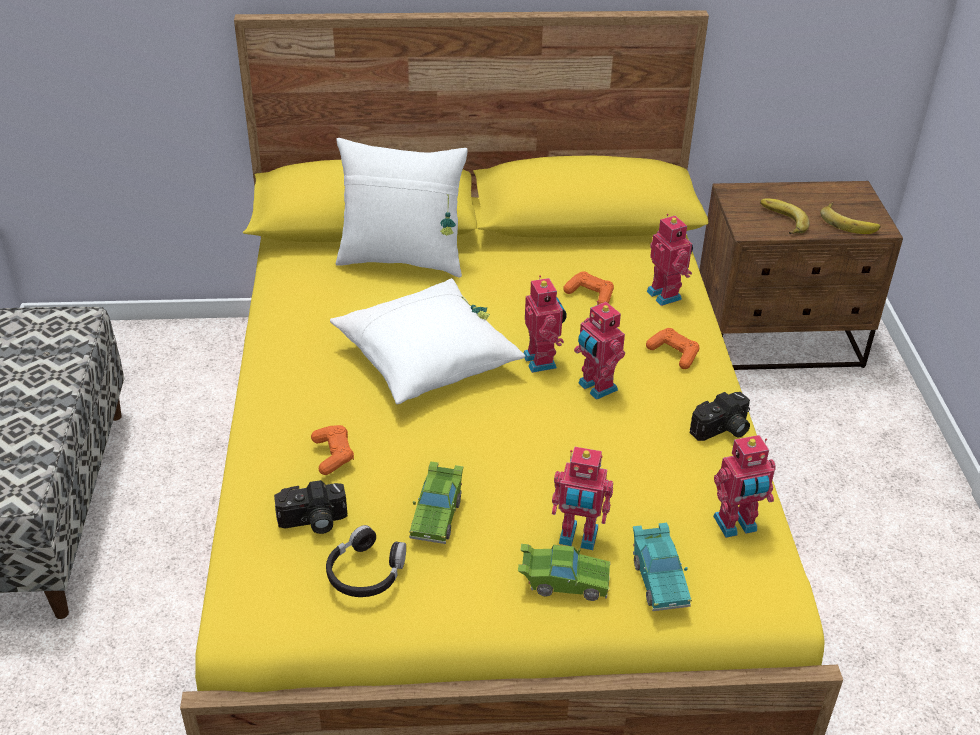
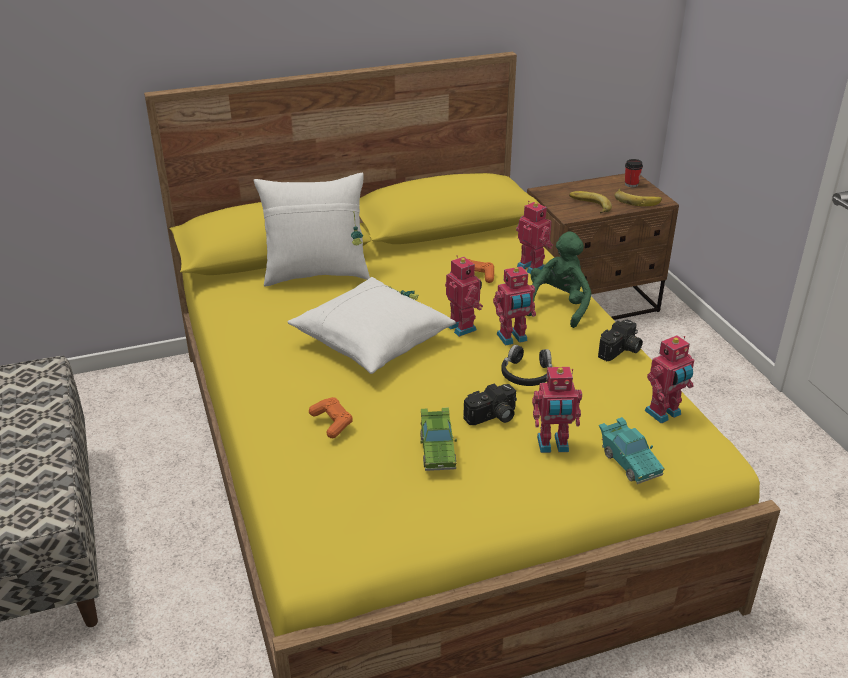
camera: 15 degrees left, 5 degrees down
camera [274,480,347,534] -> camera moved to [463,383,517,425]
black headphones [326,525,406,597] -> black headphones moved to [501,345,553,386]
green toy car [518,544,611,601] -> none
toy robot [574,301,625,400] -> toy robot turned 60 degrees counterclockwise [493,266,536,346]
orange game controller [646,328,700,369] -> green plush toy [527,231,591,328]
none -> cup [625,159,643,187]

